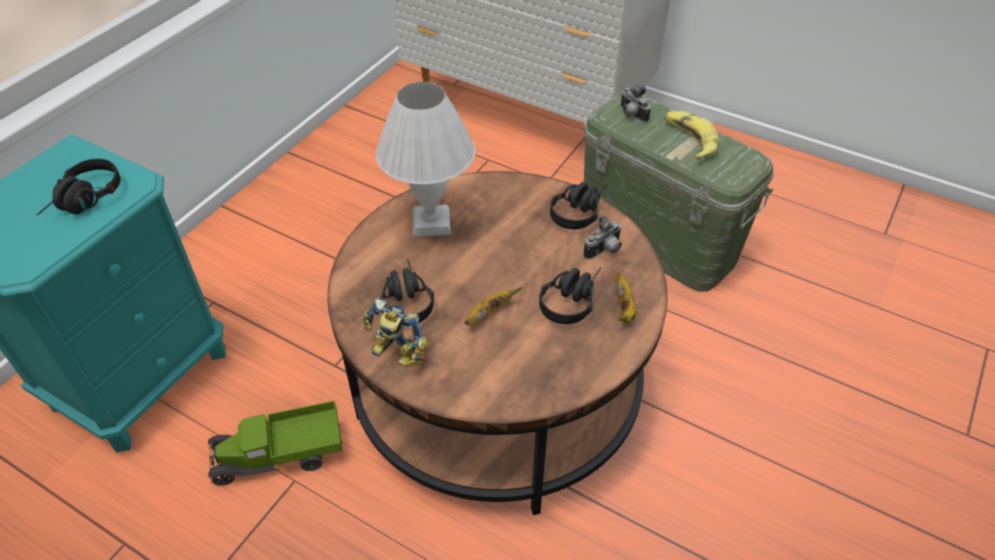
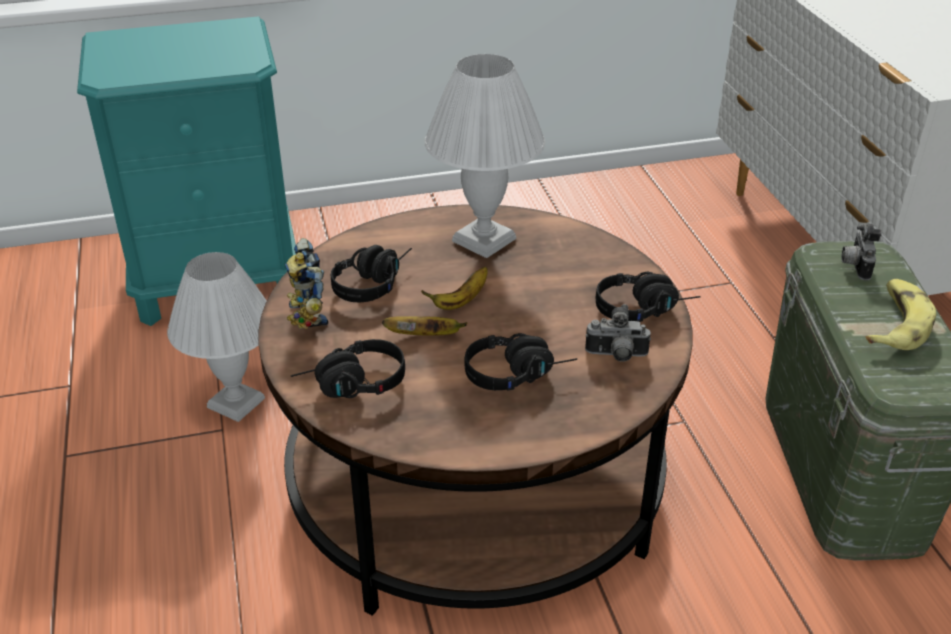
camera: 45 degrees right, 10 degrees down
black headphones [37,159,121,215] -> black headphones moved to [291,339,405,398]
toy truck [208,401,342,486] -> white table lamp [167,252,267,422]
banana [615,273,636,323] -> banana moved to [421,267,488,310]

